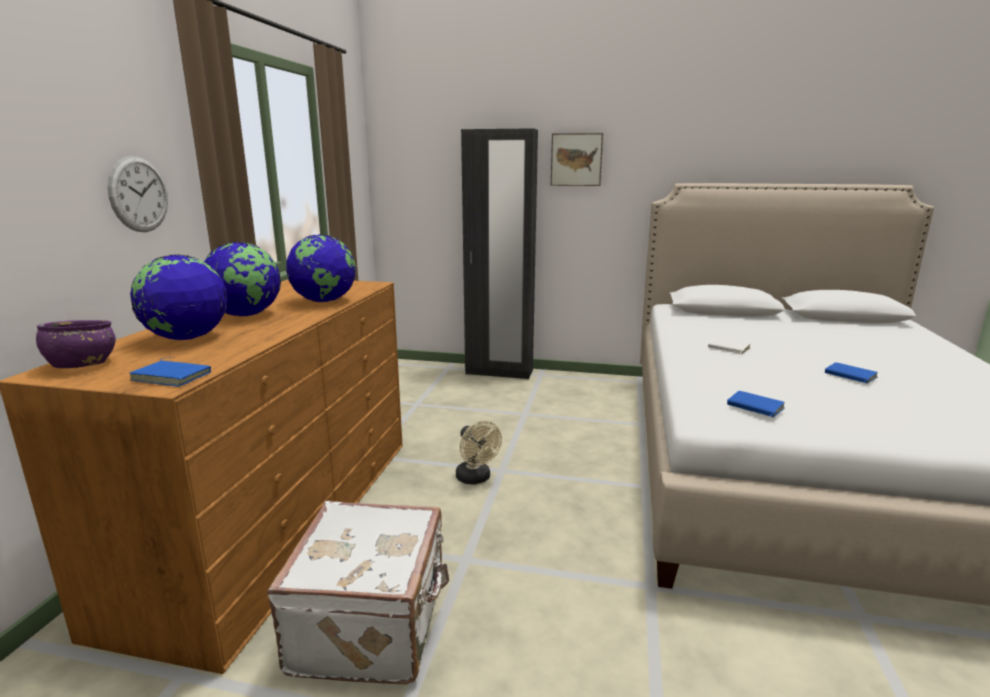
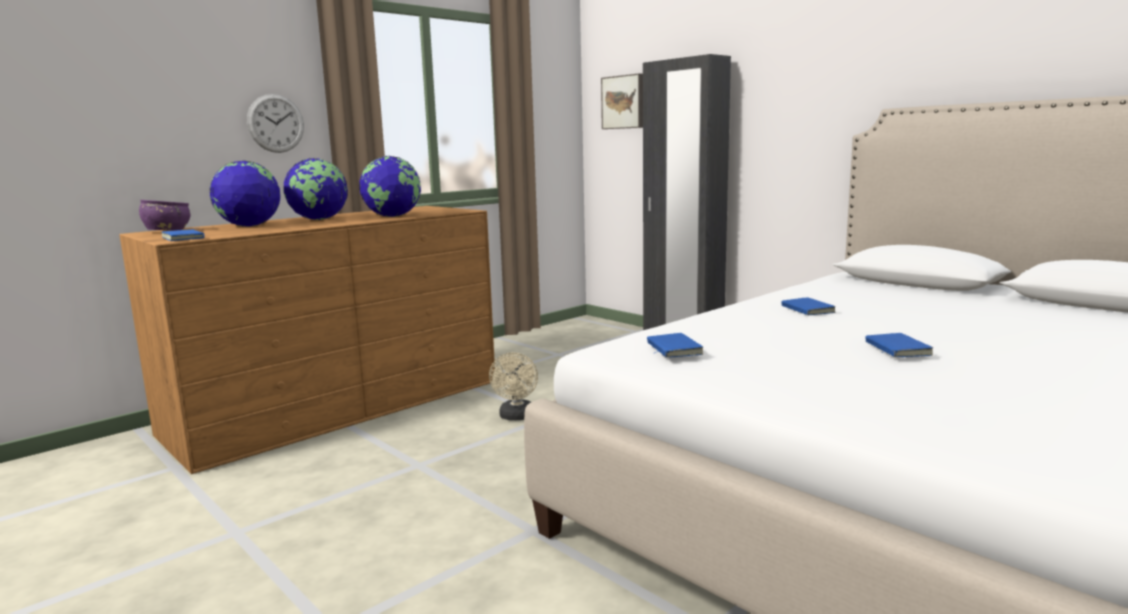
camera: 35 degrees right, 5 degrees down
white suitcase [267,501,449,684] -> none
picture [551,133,603,186] -> picture moved to [601,73,643,129]
white book [708,338,750,354] -> blue book [781,297,836,315]

